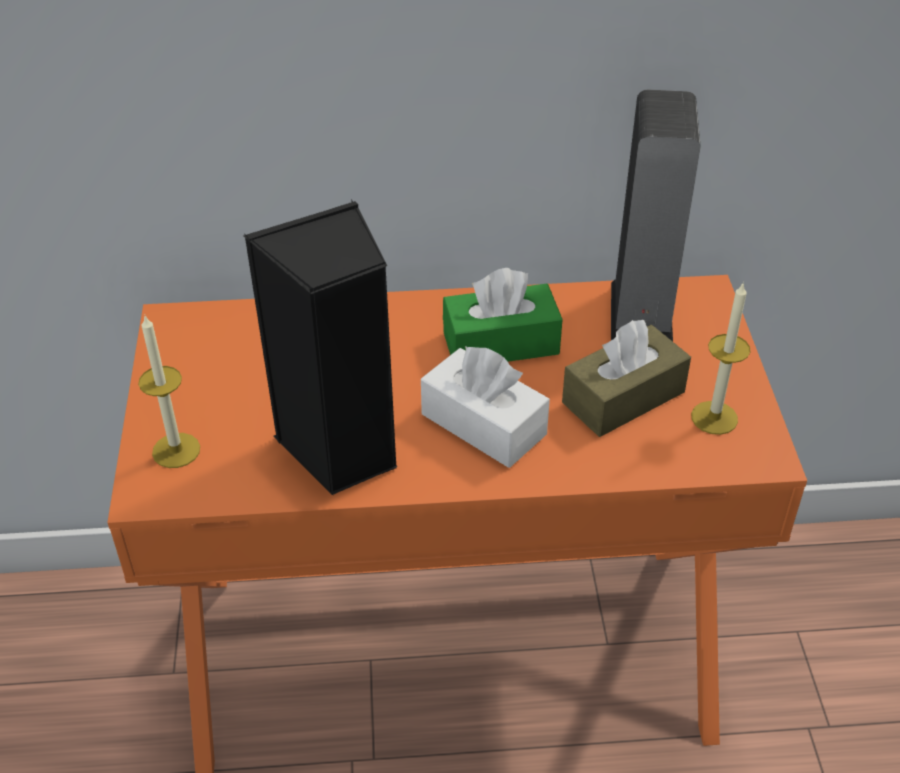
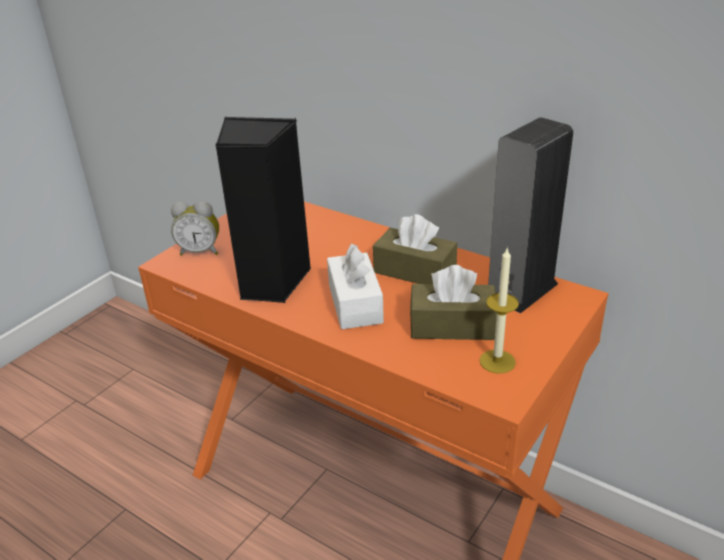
camera: 40 degrees right, 10 degrees down
candle [138,314,200,468] -> alarm clock [171,201,219,256]
green tissue box [443,268,563,362] -> brown tissue box [373,214,457,284]

